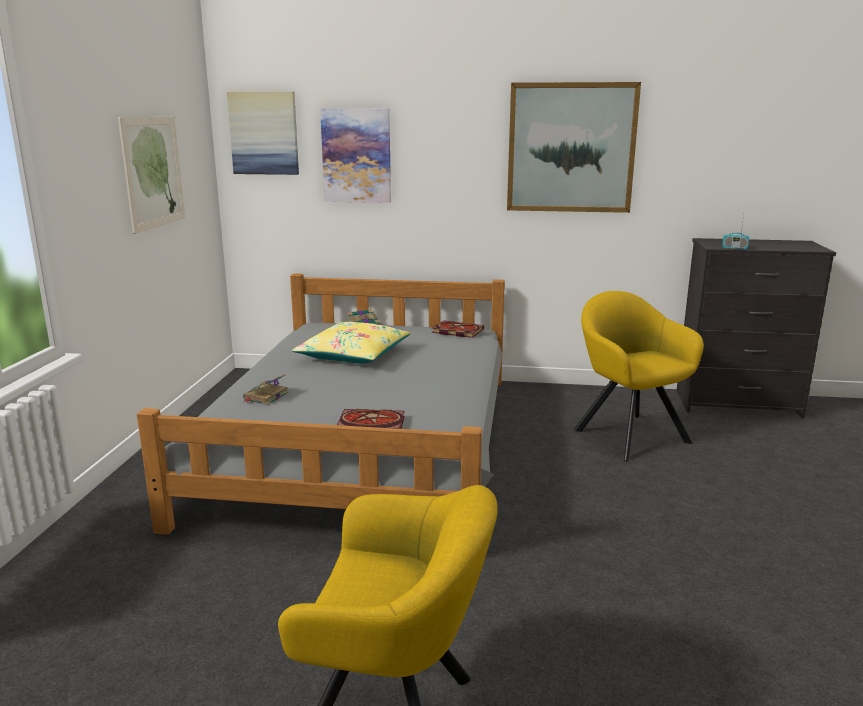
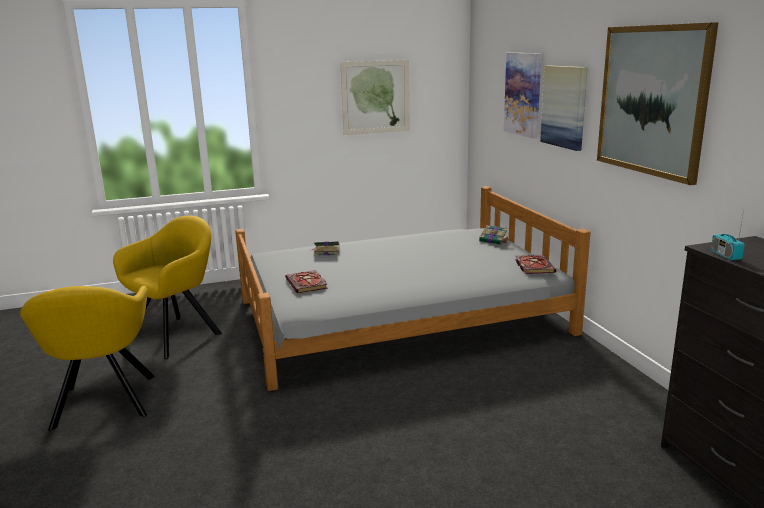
camera: 65 degrees right, 0 degrees up
picture [227,91,299,175] -> picture moved to [540,65,588,151]
yellow pillow [292,322,411,364] -> none
yellow armchair [574,291,704,461] -> yellow armchair moved to [113,216,222,359]

